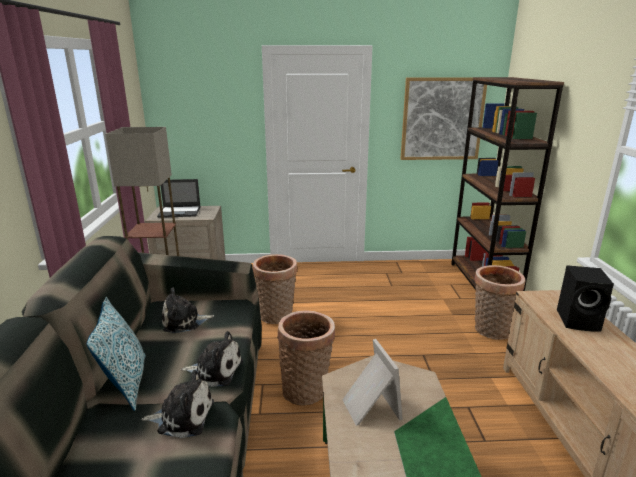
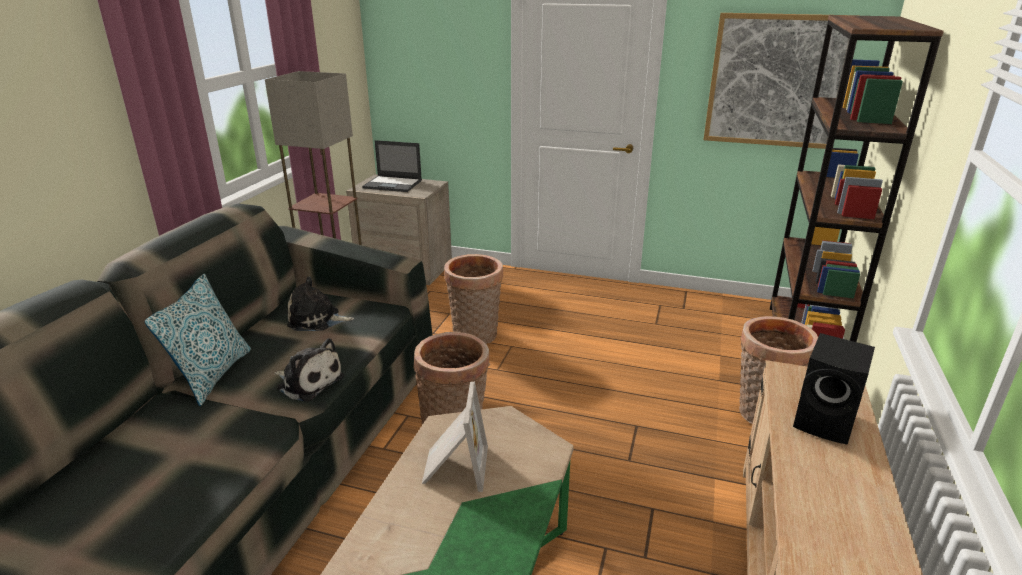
camera: 20 degrees right, 5 degrees up
plush toy [141,370,214,438] -> none

